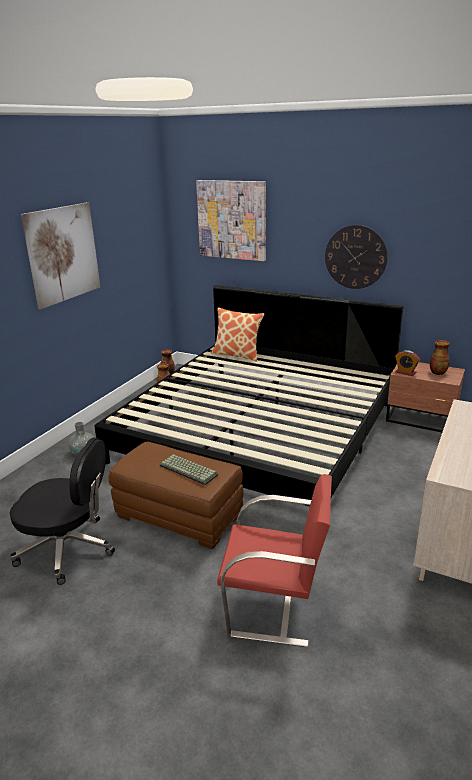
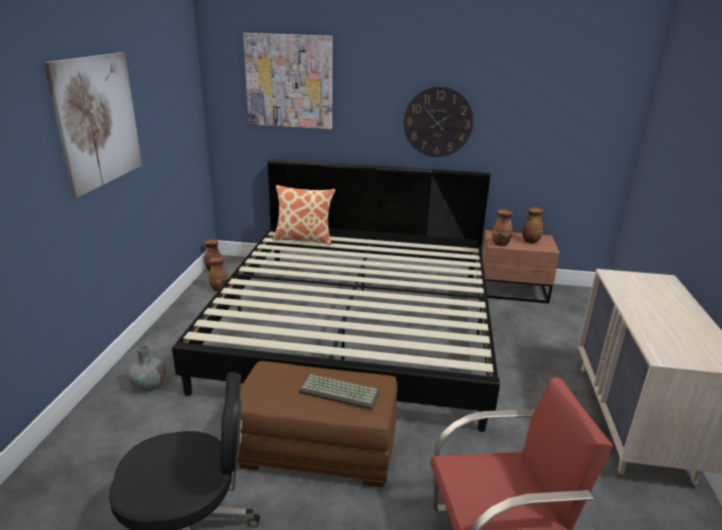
camera: 20 degrees left, 0 degrees up
alarm clock [395,350,420,376] -> vase [492,209,513,246]

